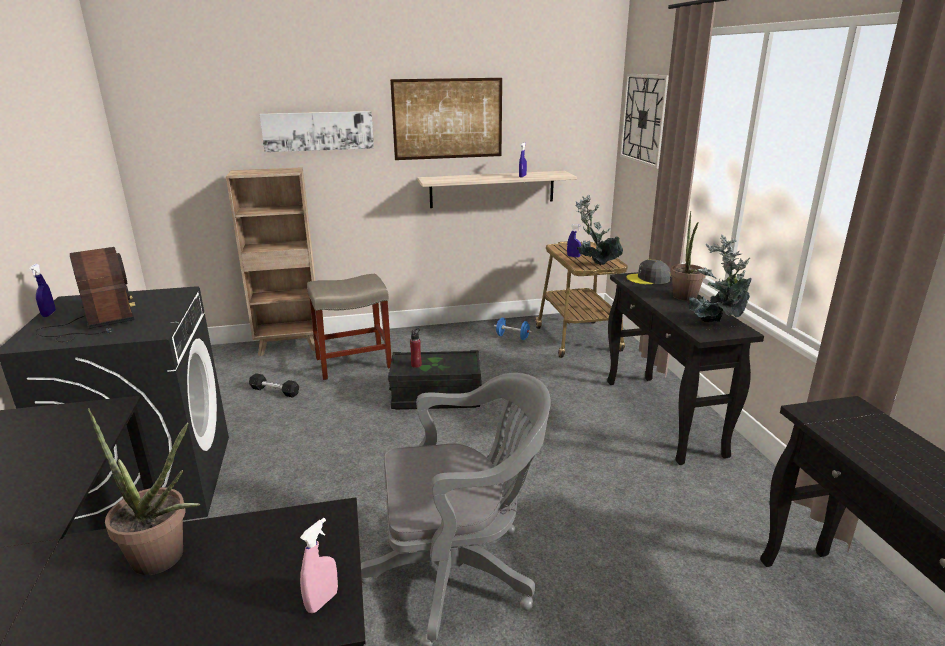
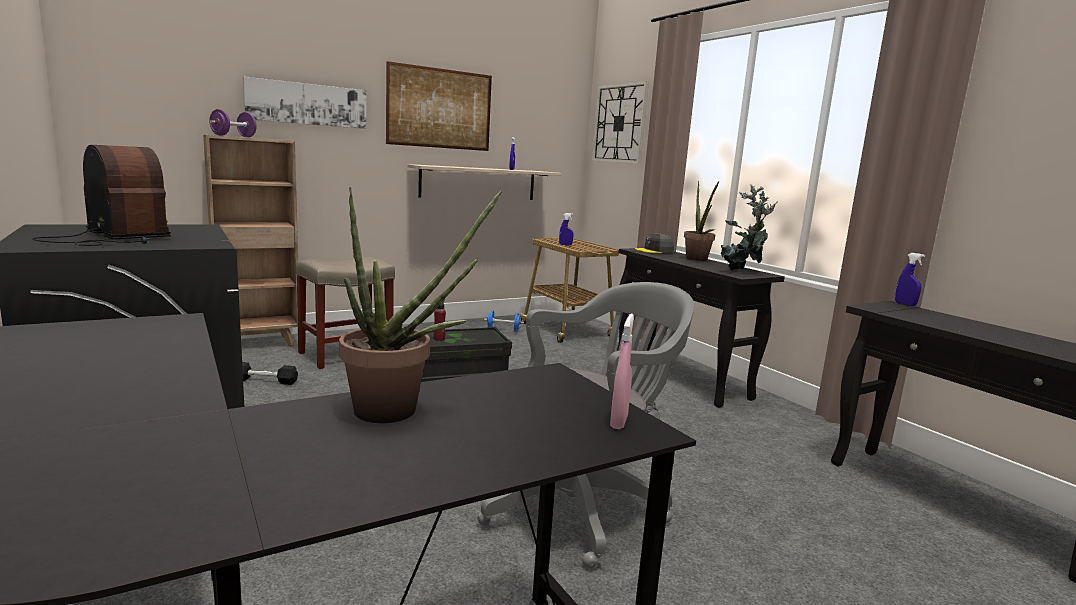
camera: 20 degrees left, 10 degrees down
blue spray bottle [29,264,56,317] -> blue spray bottle moved to [895,253,925,306]
potted plant [575,195,623,265] -> none
none -> purple dumbbell [209,109,257,137]

